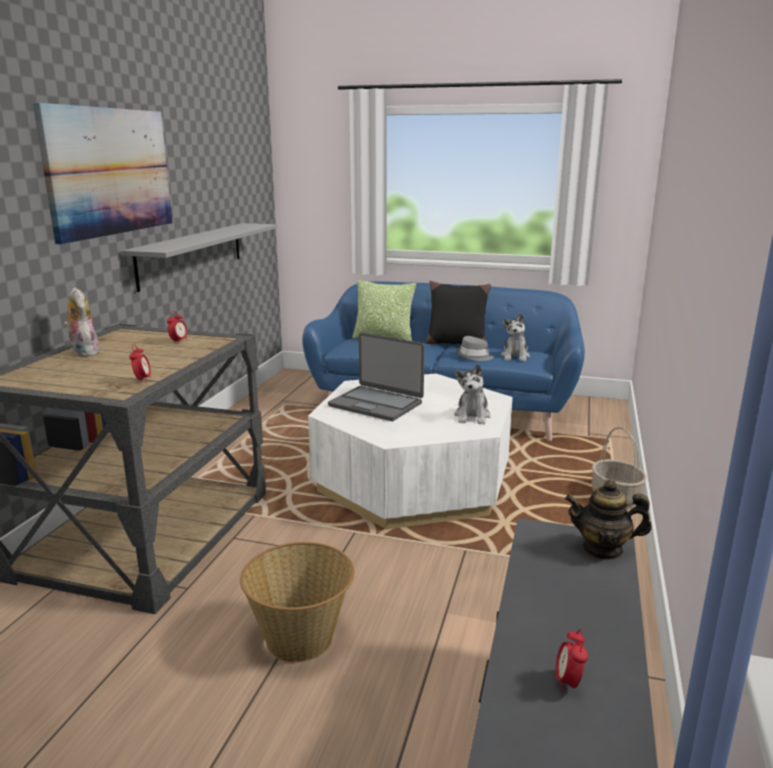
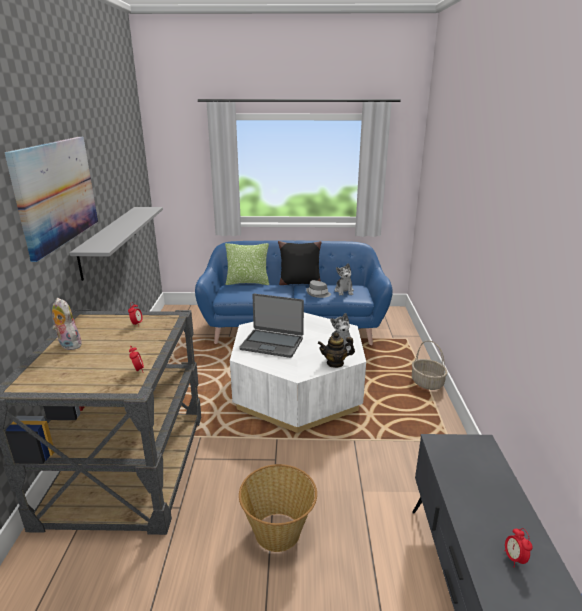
camera: 15 degrees left, 5 degrees up
teapot [565,480,652,560] -> teapot moved to [318,333,355,368]

